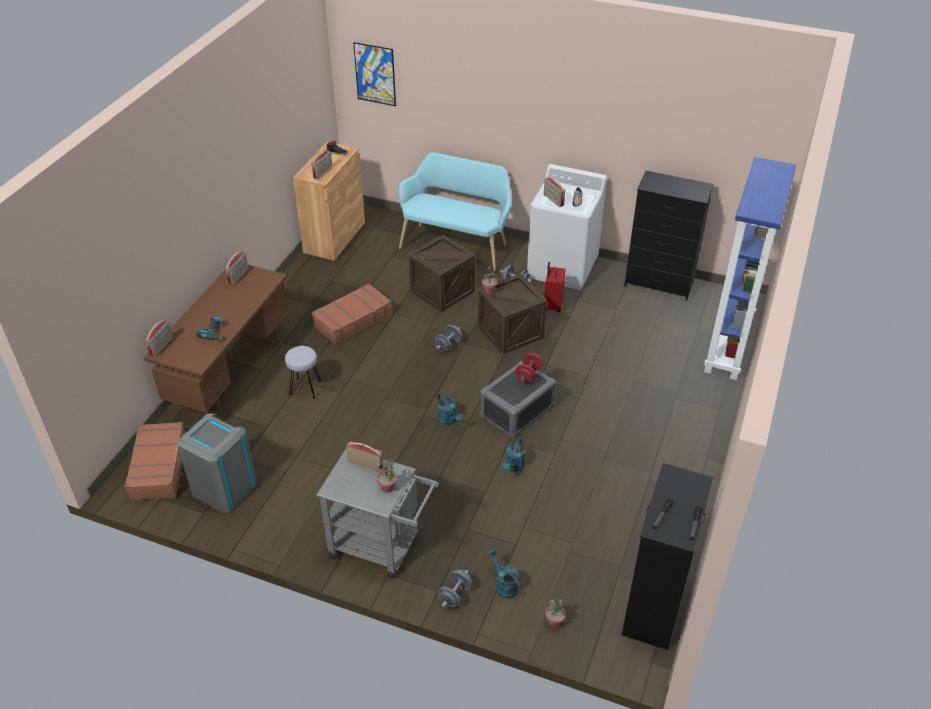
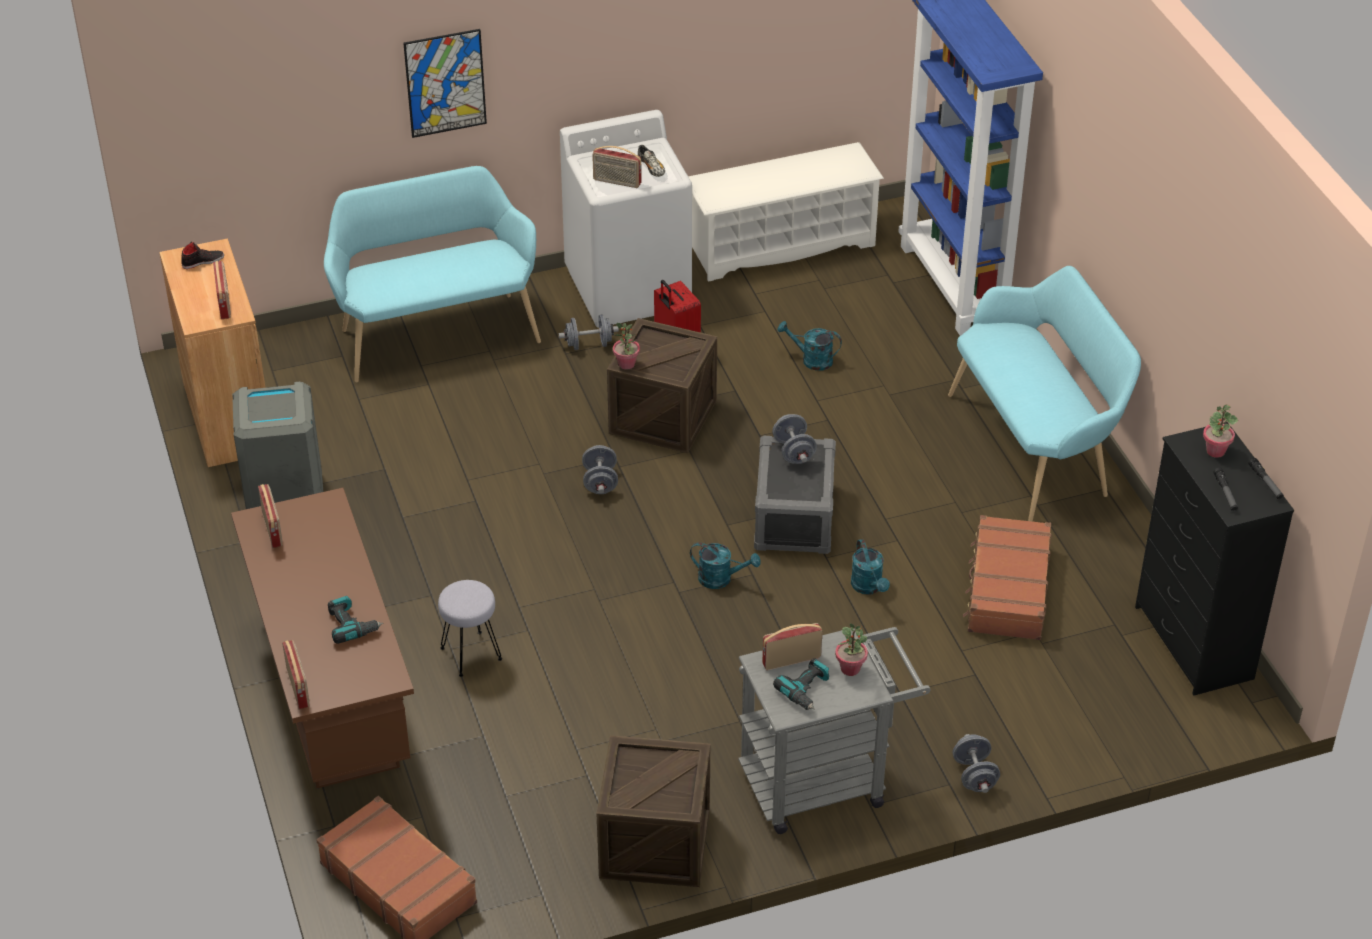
camera: 40 degrees left, 0 degrees up
grey trash can [177,413,257,513] -> grey trash can moved to [232,382,323,509]
brown suitcase [312,283,392,345] -> brown suitcase moved to [963,515,1052,640]
picture [353,42,396,106] -> picture moved to [403,29,487,138]
crate [408,235,475,312] -> crate moved to [596,735,710,887]
turquoise watering can [488,549,519,598] -> turquoise watering can moved to [777,321,842,371]
red dumbbell [515,353,543,383] -> grey dumbbell [772,414,817,464]
potted plant [545,598,566,628] -> potted plant moved to [1203,404,1238,458]
black dresser [624,171,714,301] -> white shoe rack [688,142,884,282]
none -> power drill [773,658,829,710]
none -> turquoise bench [948,266,1141,521]

